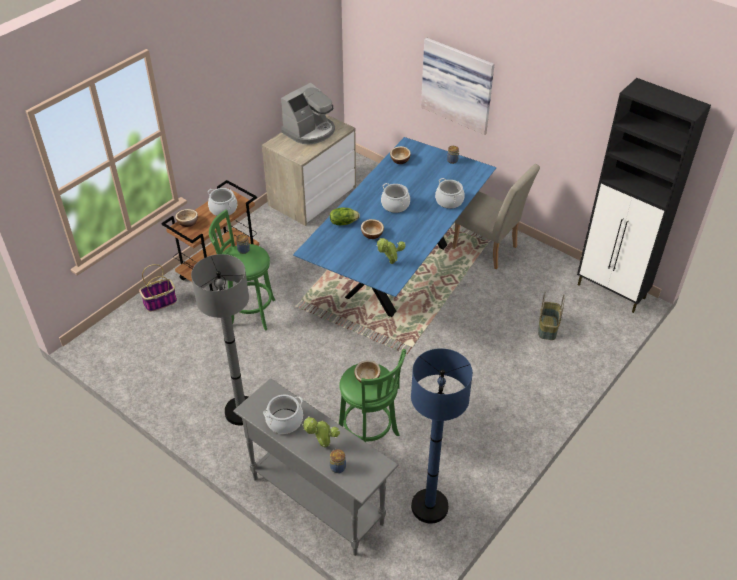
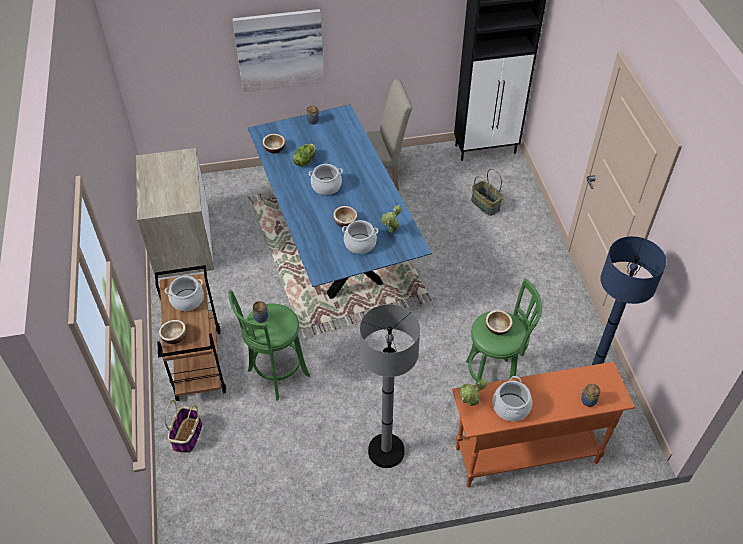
camera: 50 degrees left, 5 degrees up
grey console table [233,378,399,556] -> orange console table [452,362,635,488]
coffee machine [281,83,335,144] -> none
potted plant [302,416,340,447] -> potted plant moved to [460,379,487,406]
lettuce [330,207,360,225] -> lettuce moved to [293,144,316,166]
cooking pot [435,178,465,209] -> cooking pot moved to [342,220,378,254]

